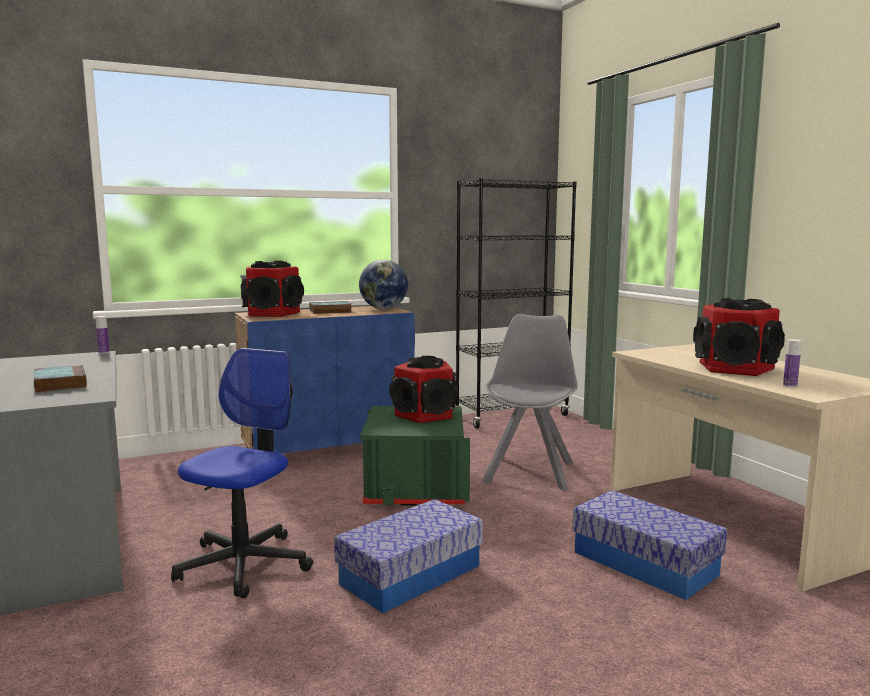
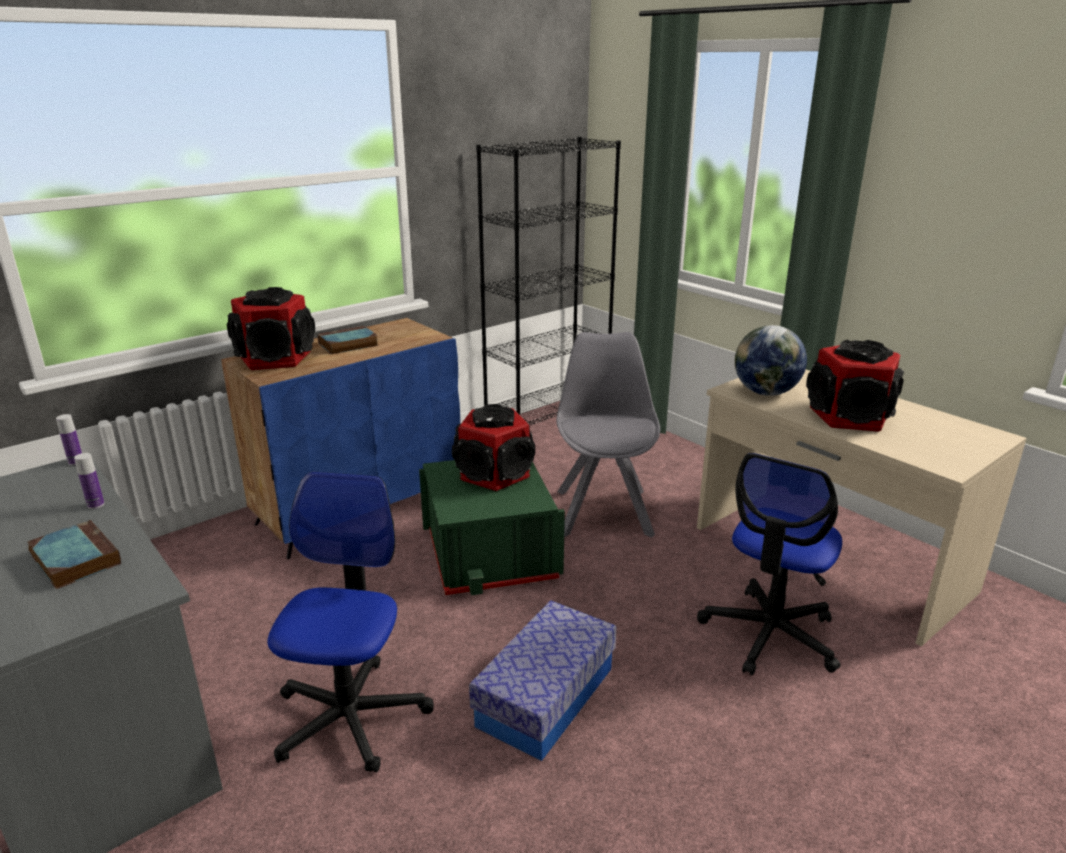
camera: 15 degrees left, 15 degrees up
globe [359,260,408,309] -> globe moved to [735,325,807,396]
storage box [572,490,727,600] -> office chair [697,453,842,675]
bottle [783,339,801,387] -> bottle moved to [74,453,105,509]

